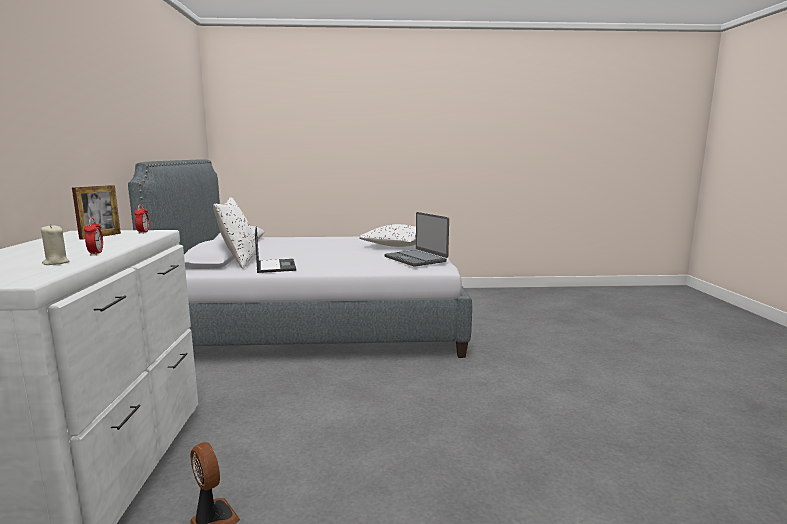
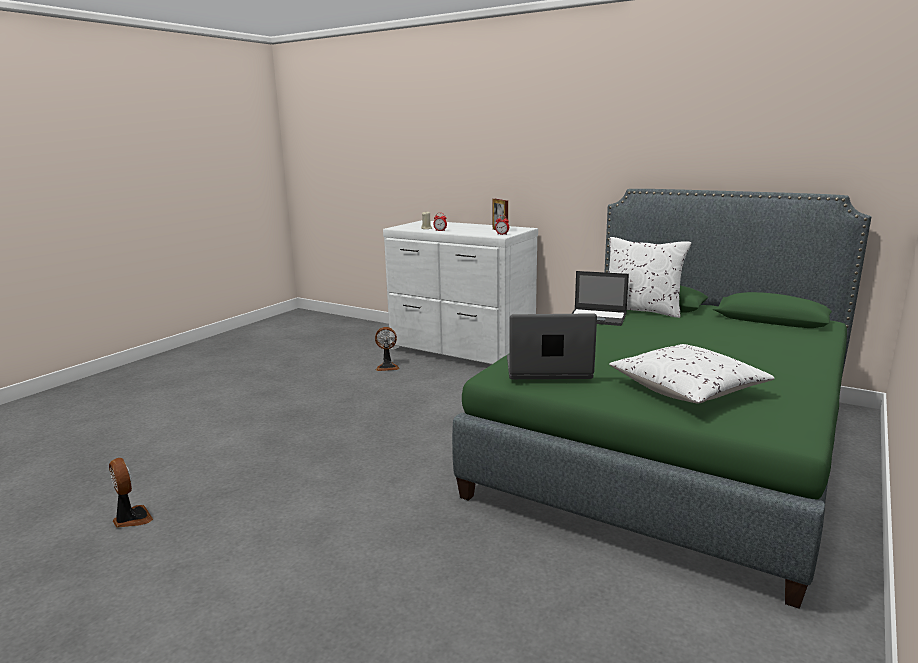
camera: 125 degrees right, 5 degrees up
grey bed [128,160,472,358] -> green bed [452,189,871,609]
none -> fan [109,458,153,528]

